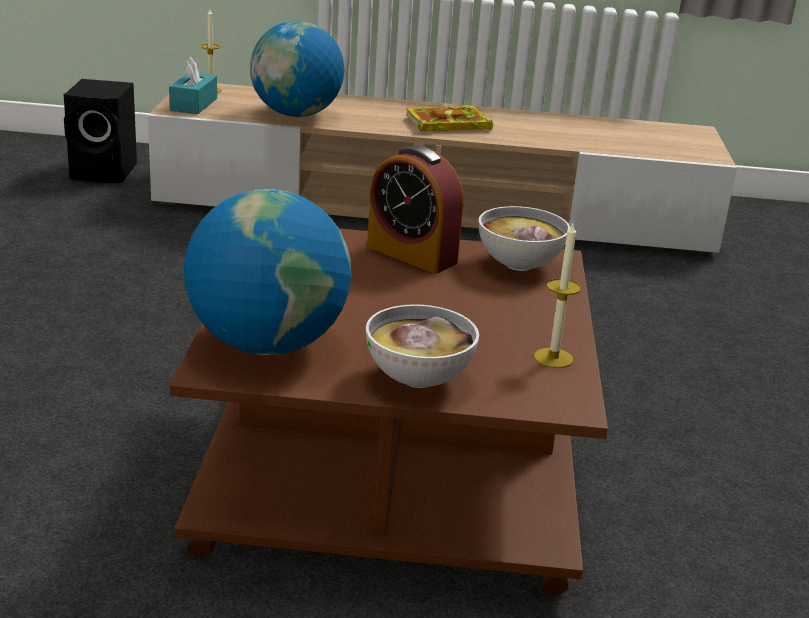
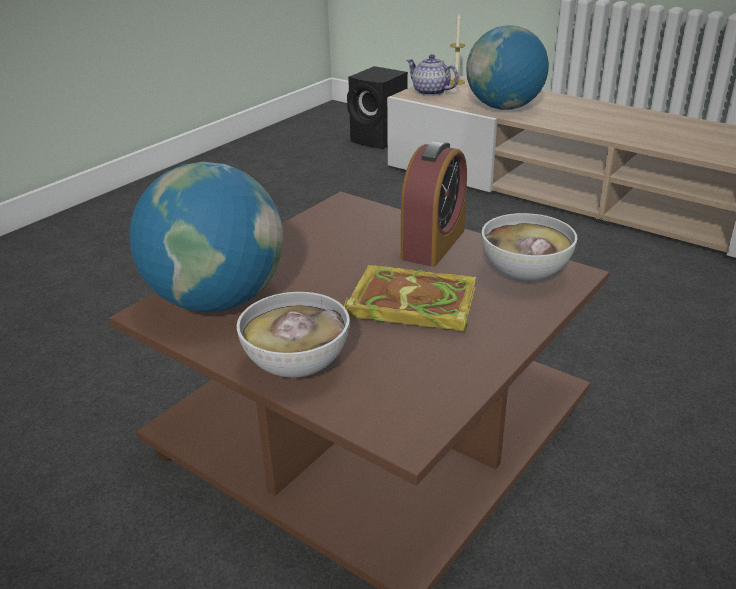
camera: 35 degrees right, 5 degrees up
turquoise tissue box [169,57,217,114] -> teapot [406,54,459,96]
alarm clock [367,145,463,274] -> alarm clock turned 135 degrees counterclockwise [401,141,467,267]
book [406,106,493,132] -> book moved to [344,265,476,333]
candle [534,223,581,368] -> none

